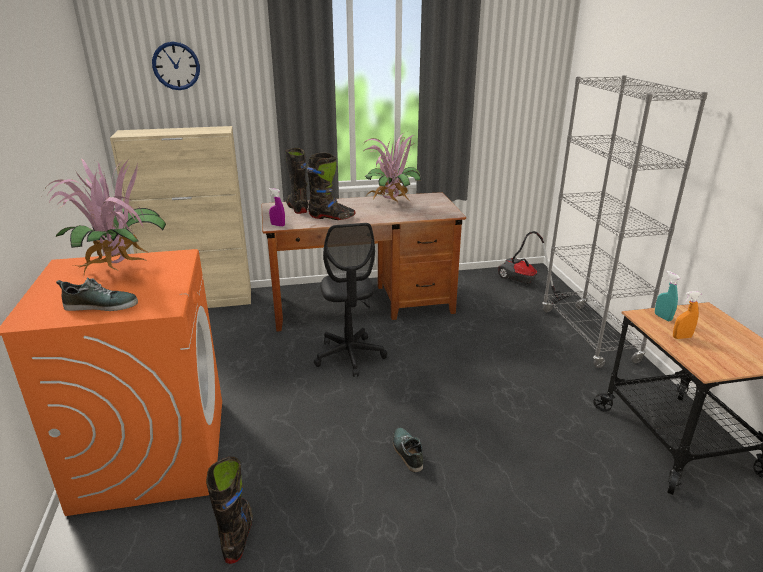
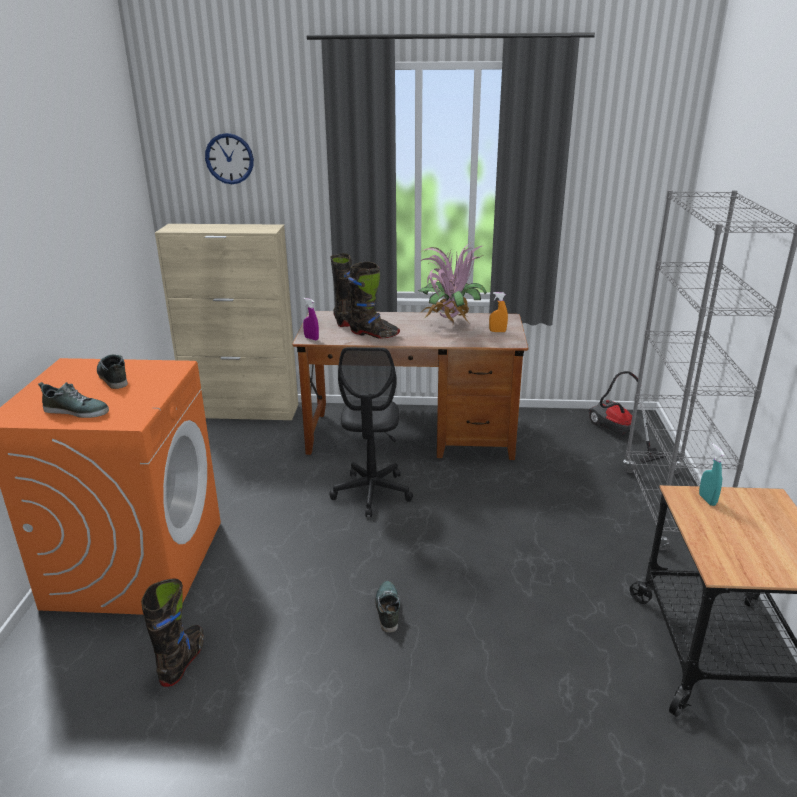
camera: 15 degrees right, 0 degrees up
potted plant [42,158,166,274] -> shoe [97,354,128,389]
orange spray bottle [673,291,701,339] -> orange spray bottle moved to [489,292,508,332]

